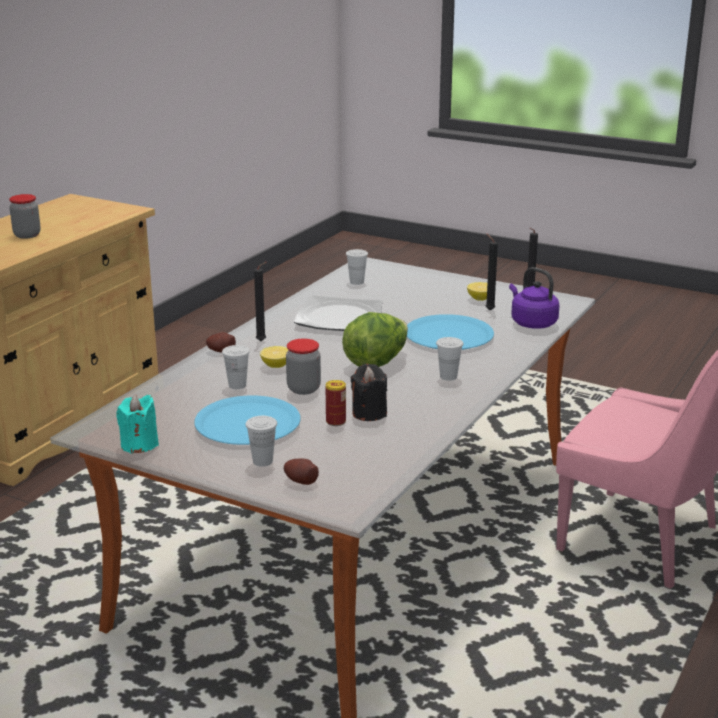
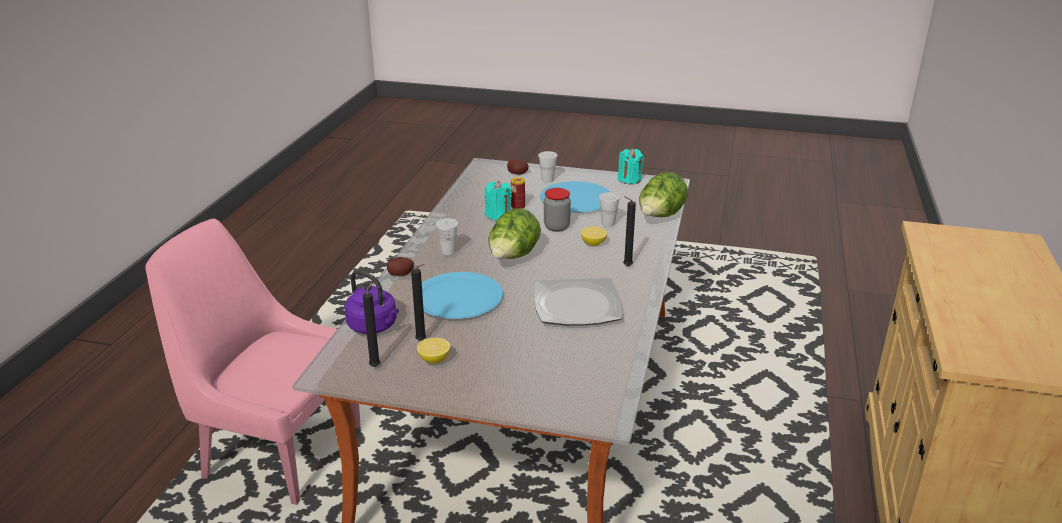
camera: 165 degrees right, 5 degrees up
jar [9,194,41,239] -> none
potato [206,332,236,352] -> potato moved to [387,257,414,276]
white cup [346,249,368,285] -> none
black candle [351,364,387,421] -> turquoise candle [485,181,512,220]
none -> lettuce [639,172,688,217]

